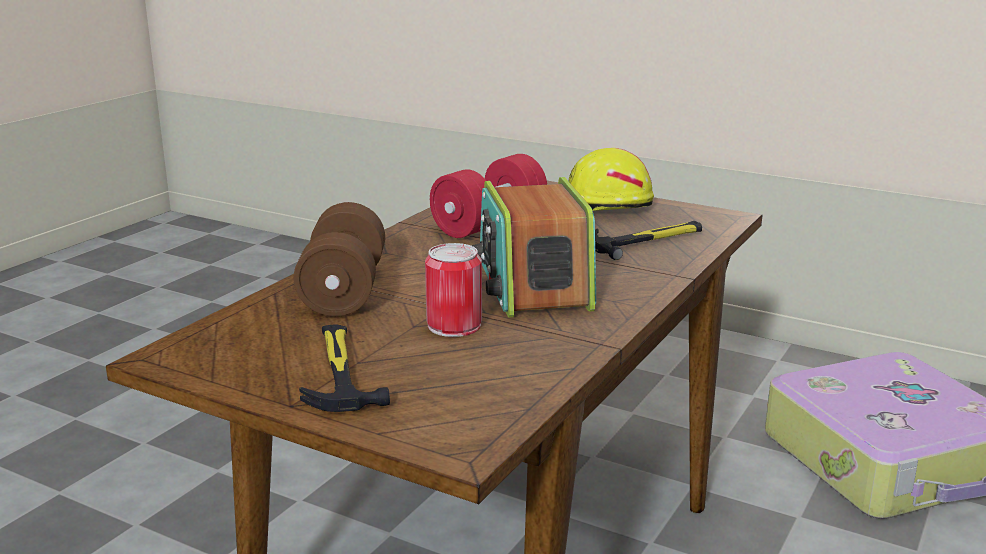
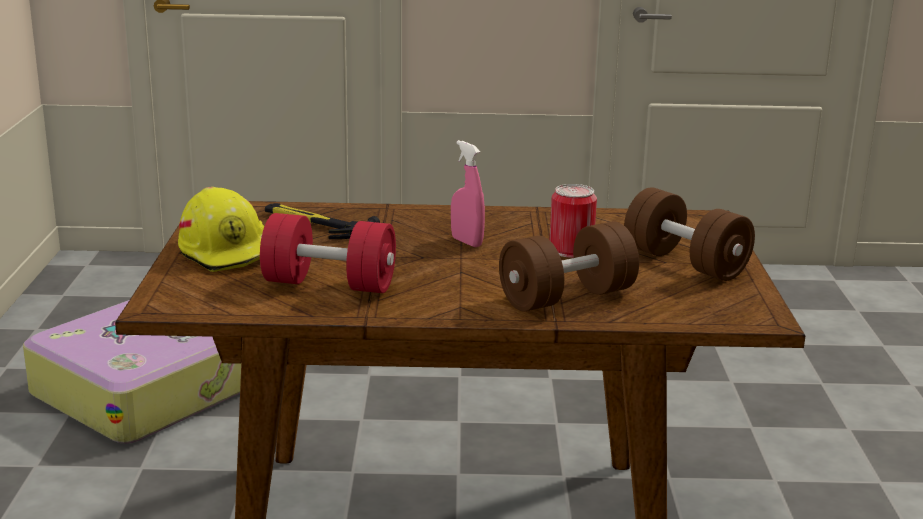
camera: 120 degrees left, 0 degrees up
hammer [299,324,390,412] -> brown dumbbell [624,187,755,281]
radio [471,177,596,317] -> pink spray bottle [451,140,485,247]

